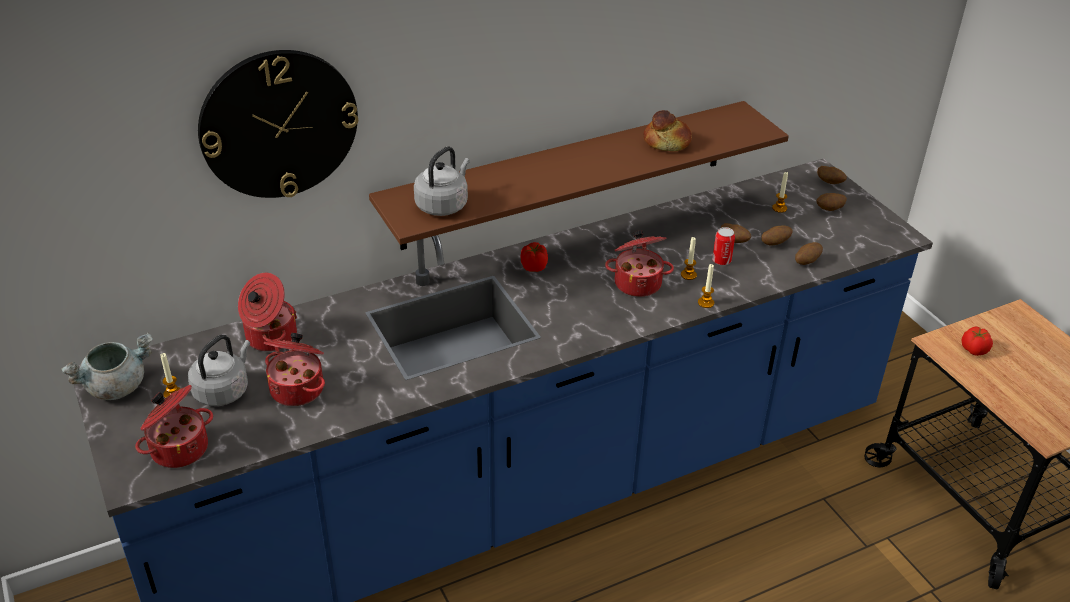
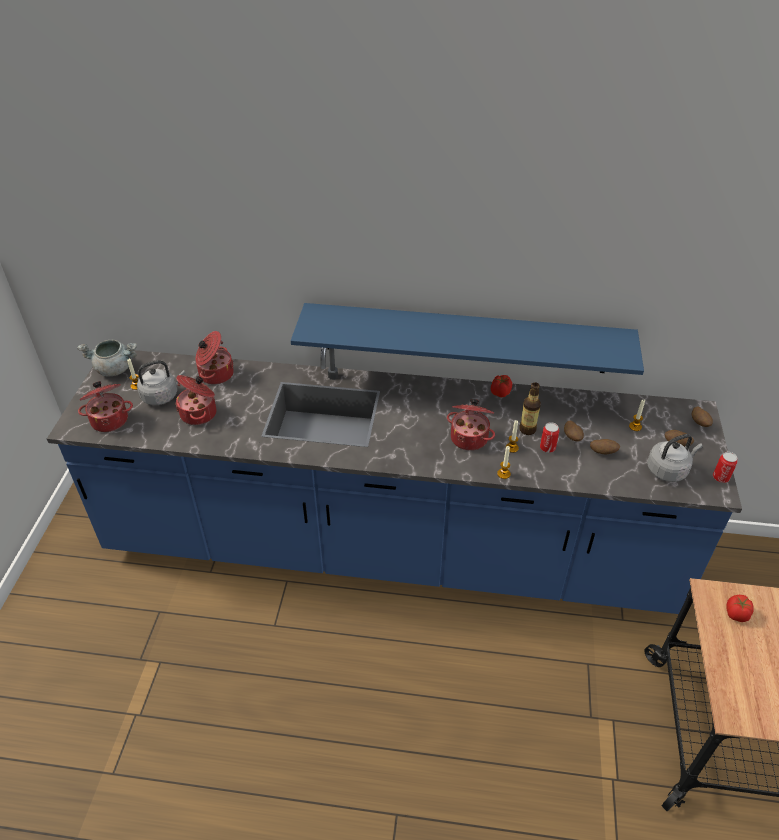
camera: 35 degrees right, 5 degrees up
wall clock [198,50,358,198] -> none
brown shelf [369,101,789,250] -> blue shelf [291,303,644,375]
grey kettle [414,146,470,216] -> grey kettle moved to [647,434,703,482]
tomato [521,242,548,272] -> tomato moved to [491,375,512,397]
bread [643,110,692,151] -> none
potato [795,242,823,265] -> none
none -> bottle [519,382,541,435]
none -> can [713,452,738,483]

